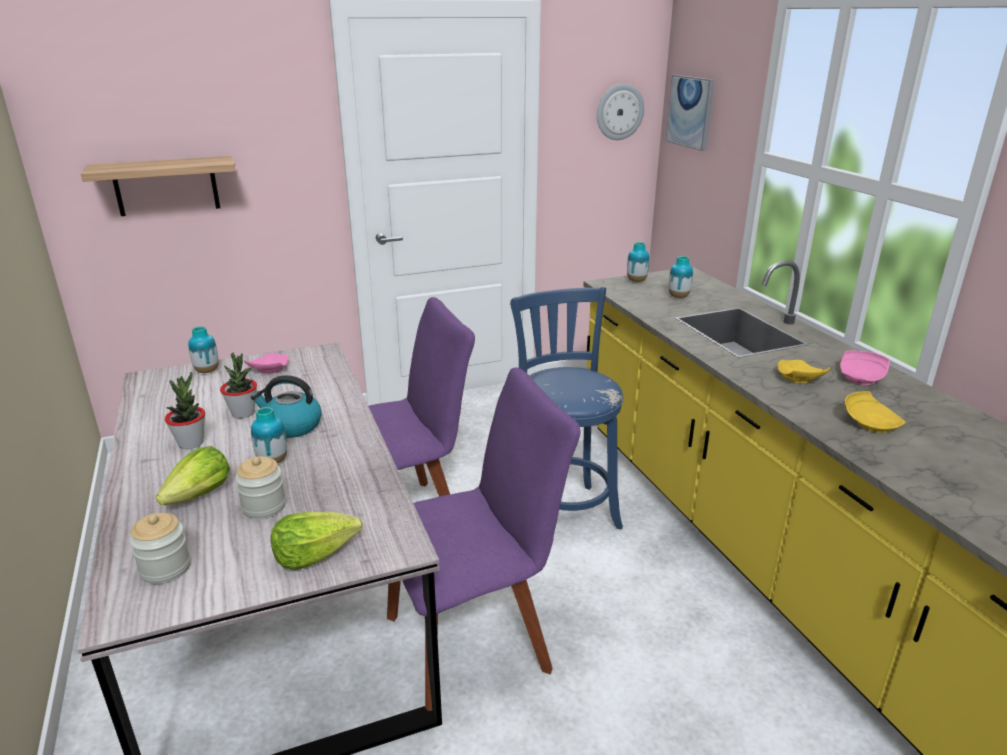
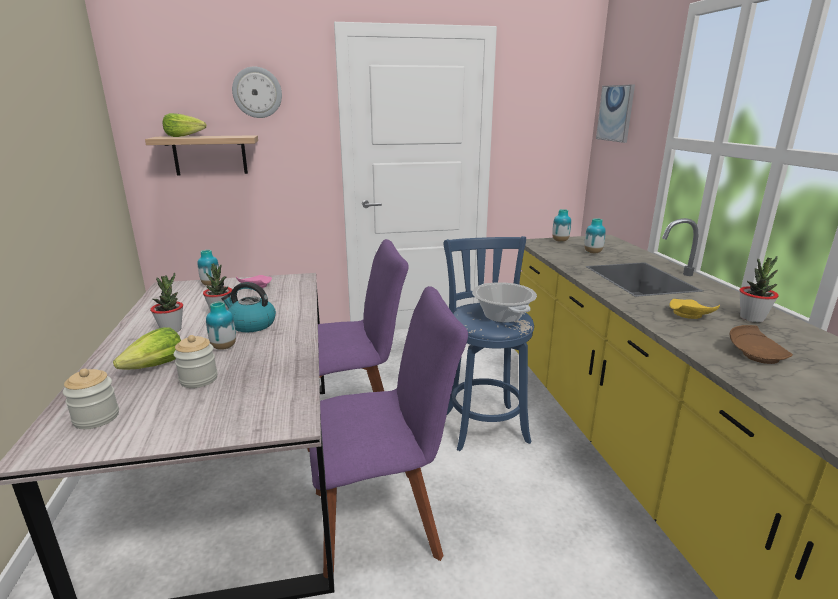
camera: 10 degrees right, 5 degrees down
lettuce [271,512,362,570] -> lettuce moved to [163,113,206,137]
wall clock [597,84,644,140] -> wall clock moved to [232,66,282,118]
pink plate [840,350,890,385] -> potted plant [739,256,779,322]
yellow plate [844,391,905,433] -> brown plate [730,325,793,364]
none -> cooking pot [472,282,537,323]

